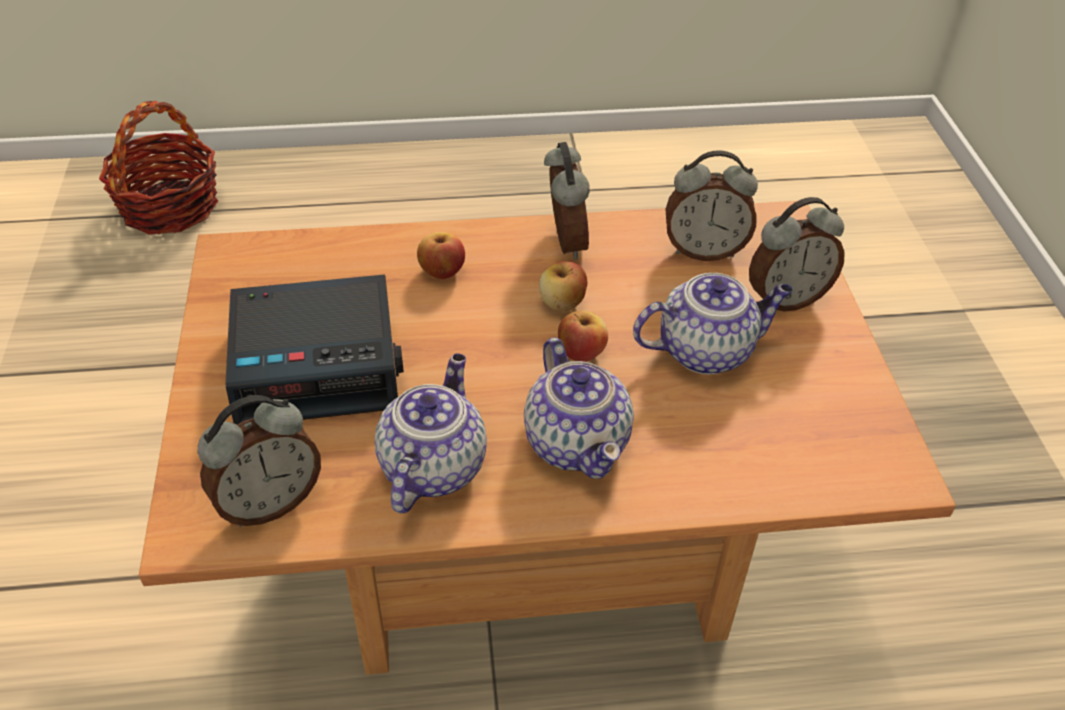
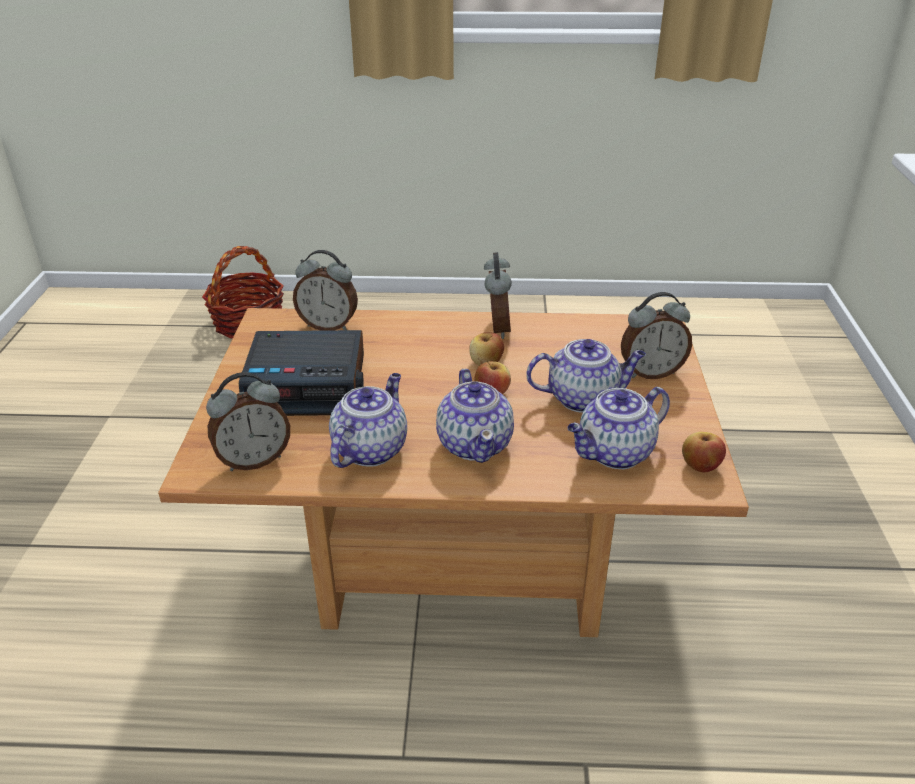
camera: 10 degrees right, 10 degrees down
apple [417,232,465,279] -> apple moved to [682,431,726,472]
alarm clock [666,150,758,261] -> alarm clock moved to [293,250,358,331]
none -> teapot [568,387,670,469]

